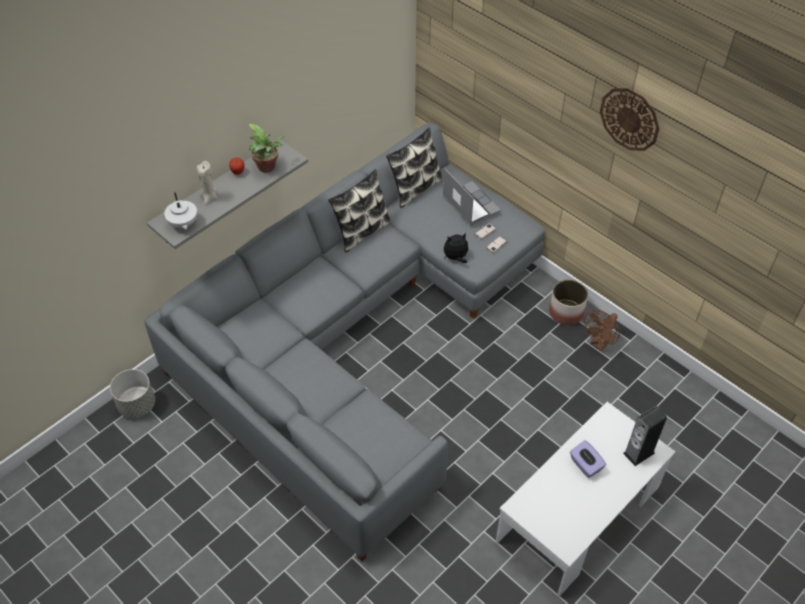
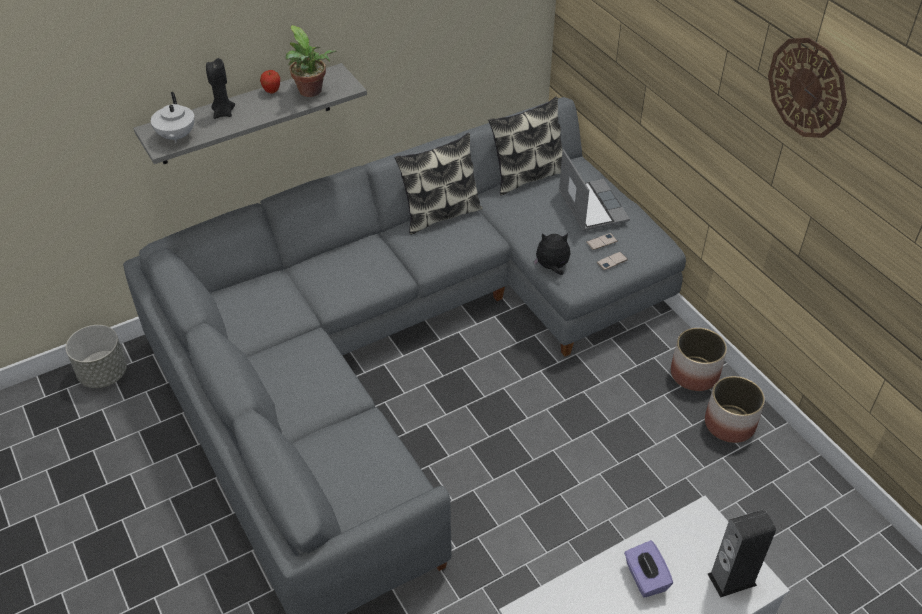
camera: 15 degrees right, 5 degrees down
beige candle [197,161,217,204] -> black candle [206,58,235,119]
brown fan [584,310,619,351] -> planter [705,376,765,443]

